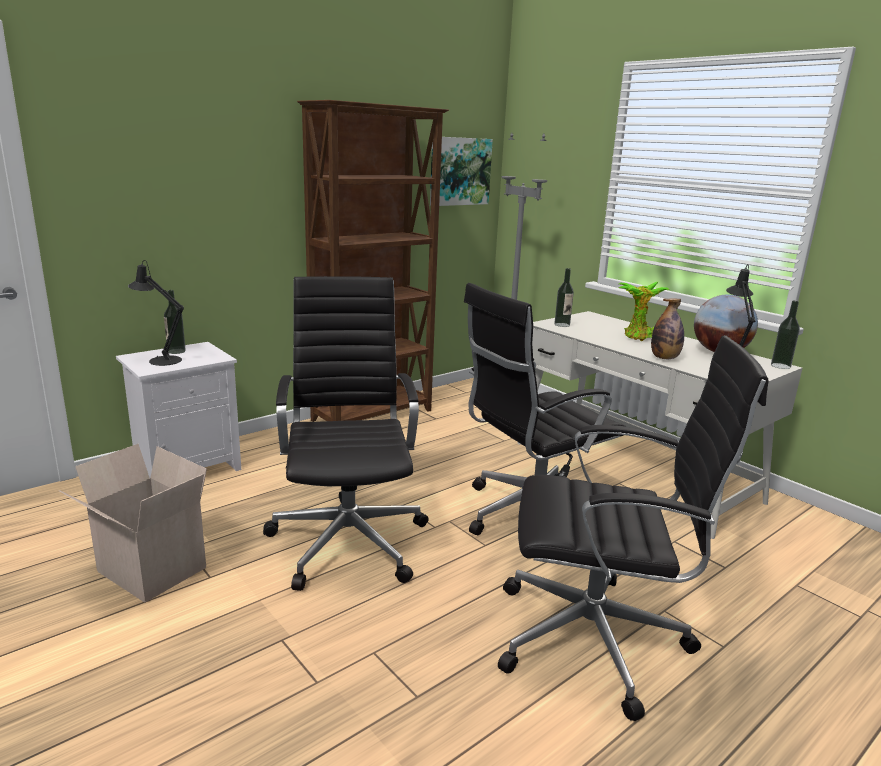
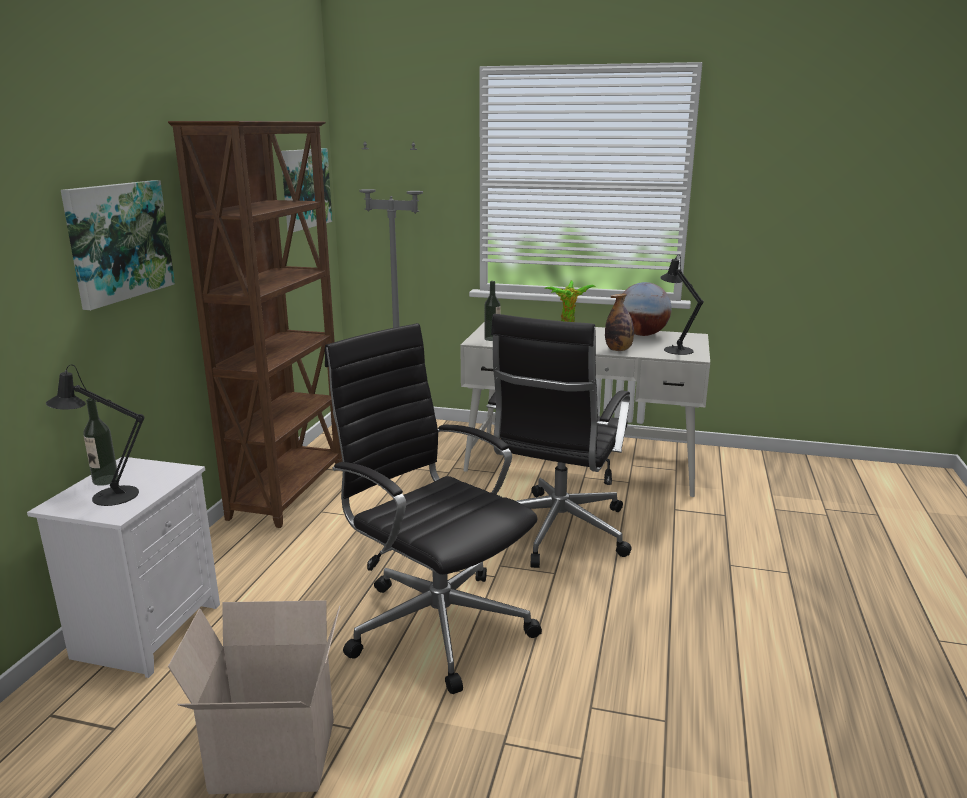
camera: 35 degrees left, 0 degrees up
black office chair [498,335,768,721] -> none
bottle [771,300,800,369] -> none
none -> picture [61,180,175,310]

